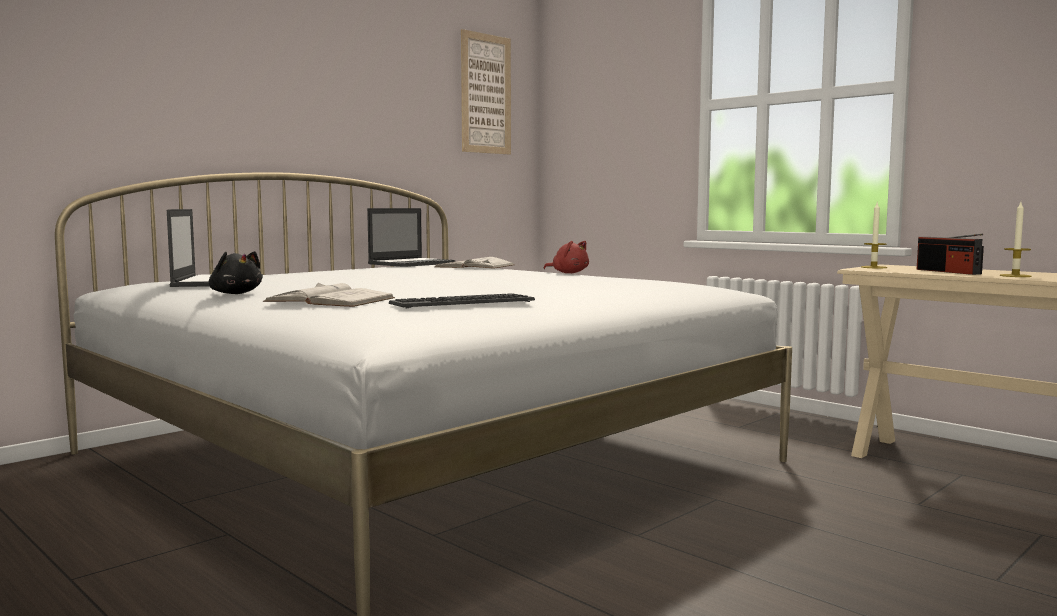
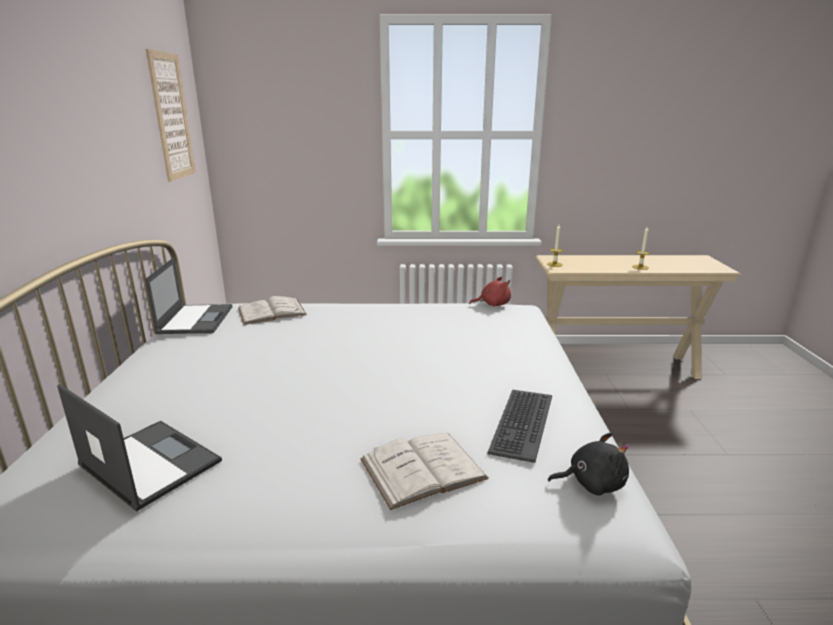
camera: 45 degrees left, 15 degrees up
black plush toy [209,251,262,294] -> black plush toy moved to [548,432,629,495]
red plush toy [544,241,589,273] -> red plush toy moved to [469,276,511,306]
radio [917,234,984,275] -> none

